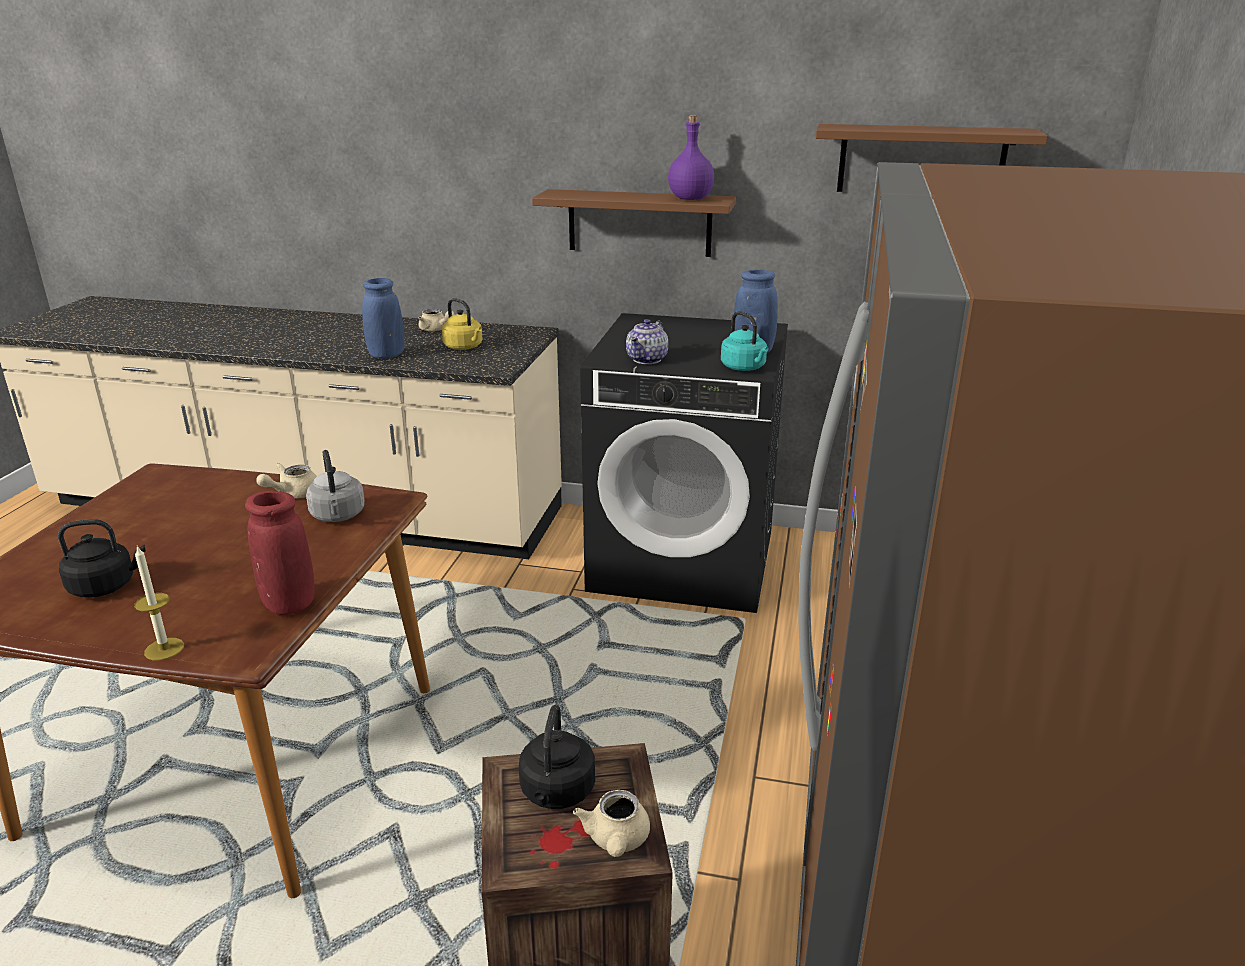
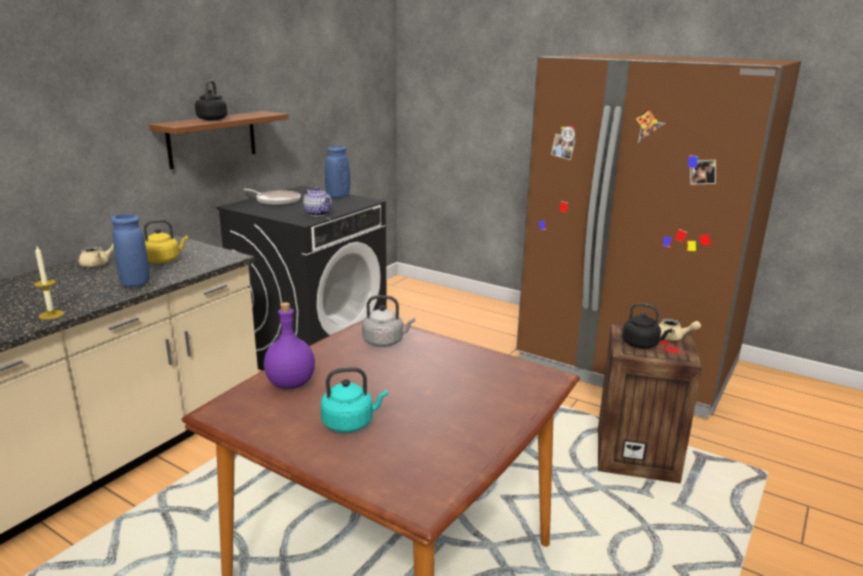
camera: 70 degrees left, 5 degrees down
black kettle [58,519,146,598] -> black kettle moved to [195,80,228,121]
candle [134,546,184,661] -> candle moved to [34,246,64,320]
red vase [245,491,314,615] -> none
beige teapot [256,463,317,498] -> none
purple bottle [668,115,714,200] -> purple bottle moved to [264,302,315,389]
turquoise kettle [721,311,768,371] -> turquoise kettle moved to [320,367,388,433]
brown shelf [816,124,1048,192] -> none
none -> frying pan [243,189,301,206]

